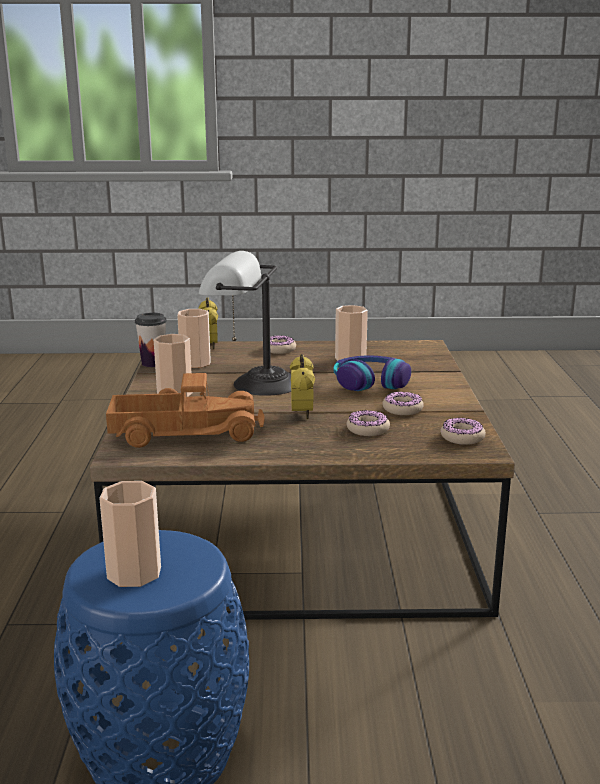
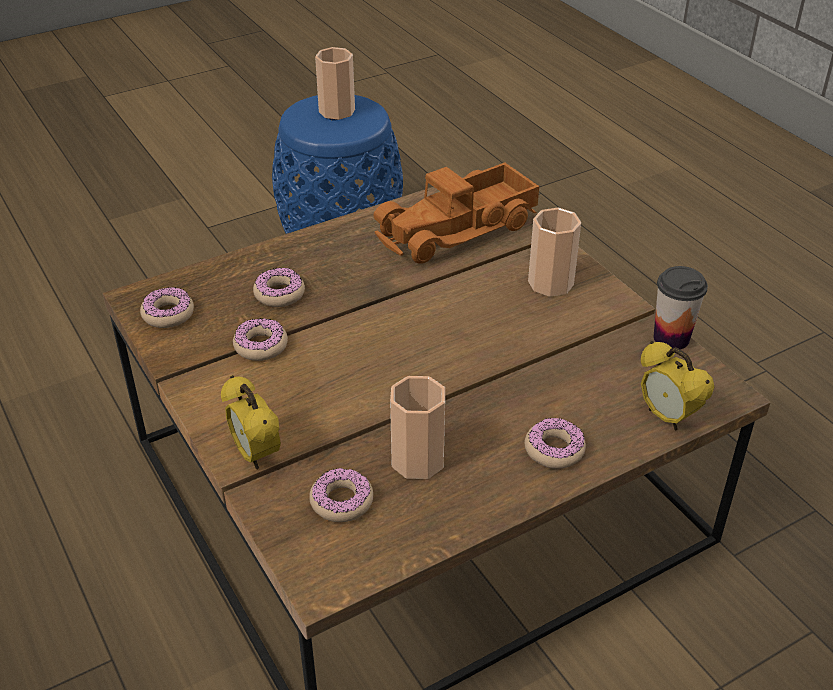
camera: 150 degrees right, 20 degrees up
cup [177,309,211,368] -> none
table lamp [199,251,291,396] -> none
alarm clock [290,354,315,419] -> alarm clock moved to [221,375,281,470]
headphones [333,356,411,391] -> none
none -> donut [309,468,373,522]

